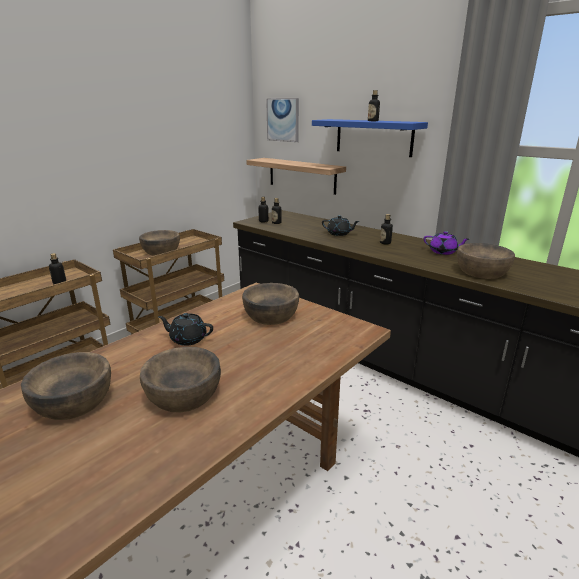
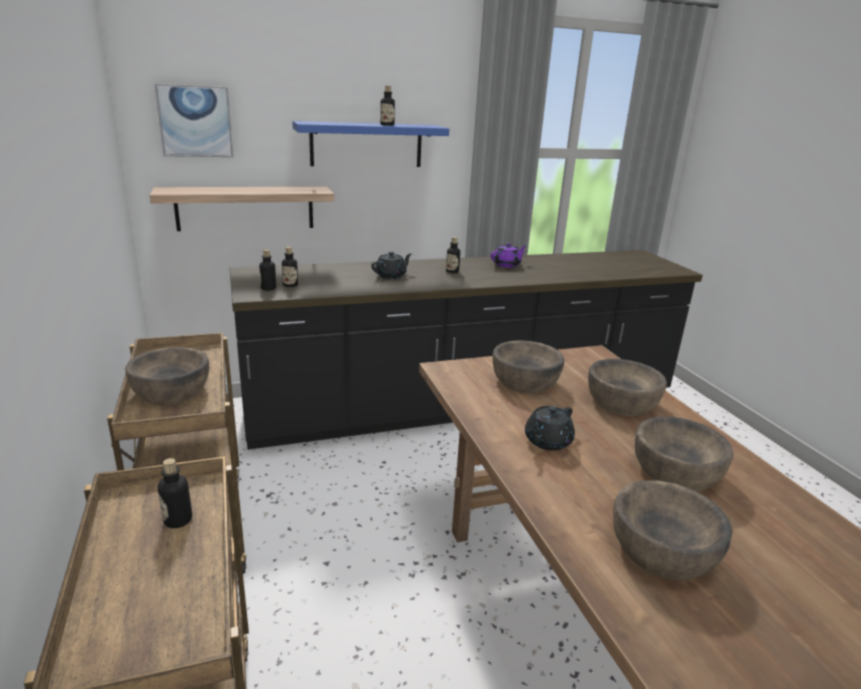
camera: 60 degrees left, 0 degrees up
brown bowl [457,243,515,279] -> brown bowl moved to [588,359,667,416]

